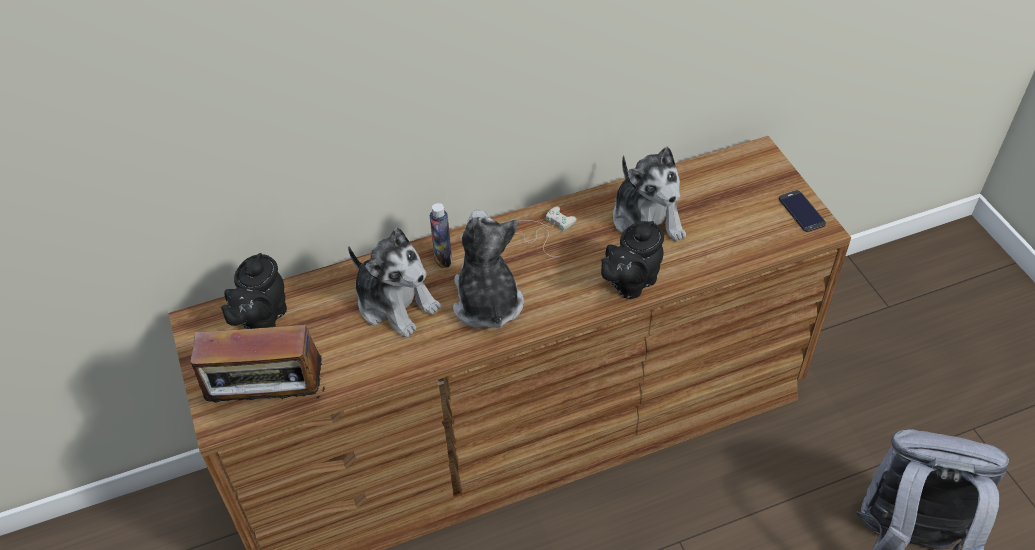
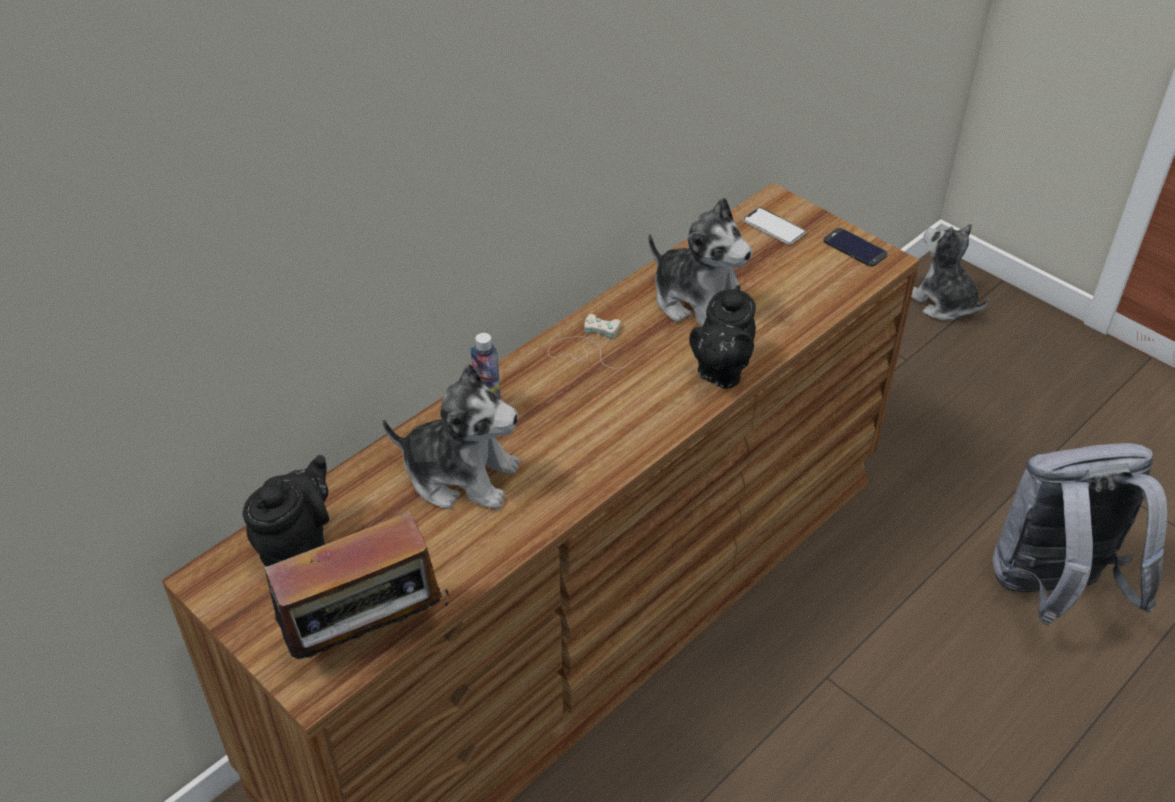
camera: 25 degrees left, 5 degrees down
black teapot [221,253,287,329] -> black teapot turned 150 degrees counterclockwise [242,455,330,567]
plush toy [453,210,524,328] -> plush toy moved to [911,224,989,321]
none -> phone [743,207,806,245]

